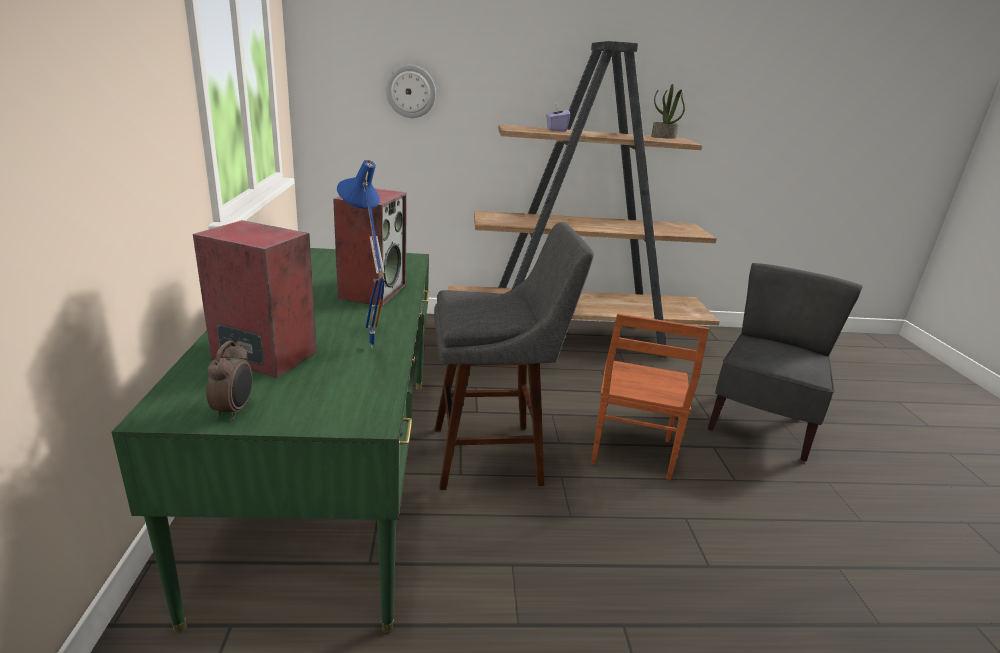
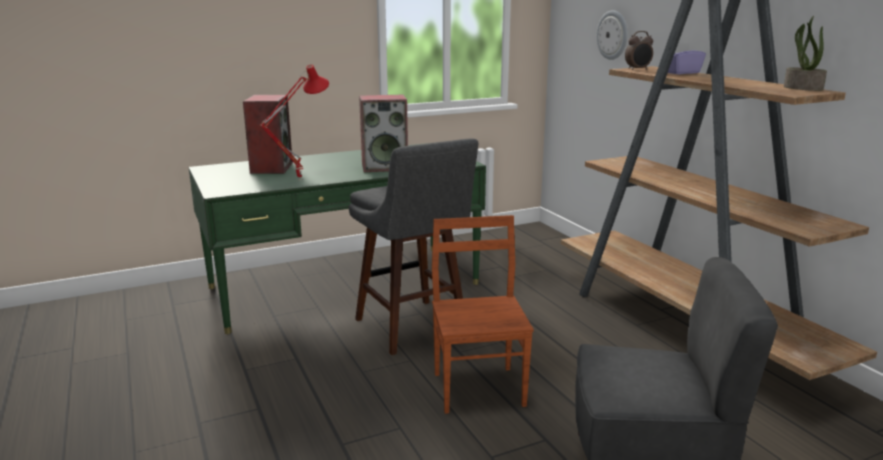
camera: 70 degrees right, 5 degrees down
alarm clock [206,340,252,420] -> alarm clock moved to [625,31,653,70]
blue table lamp [337,160,385,349] -> red table lamp [260,64,329,180]
brown chair [591,313,709,480] -> brown chair turned 90 degrees clockwise [432,215,534,414]

